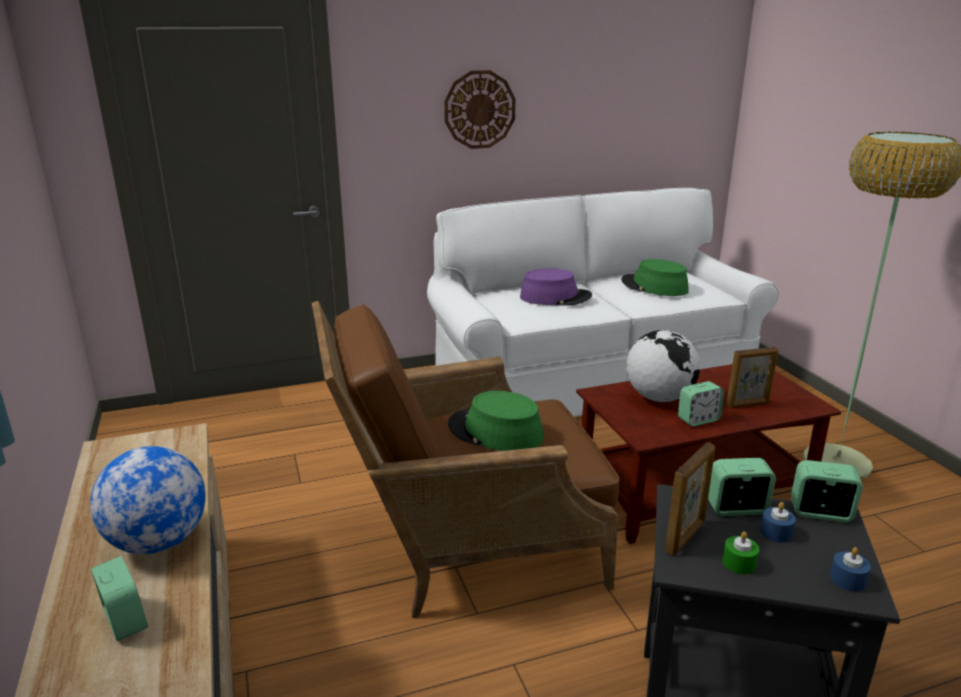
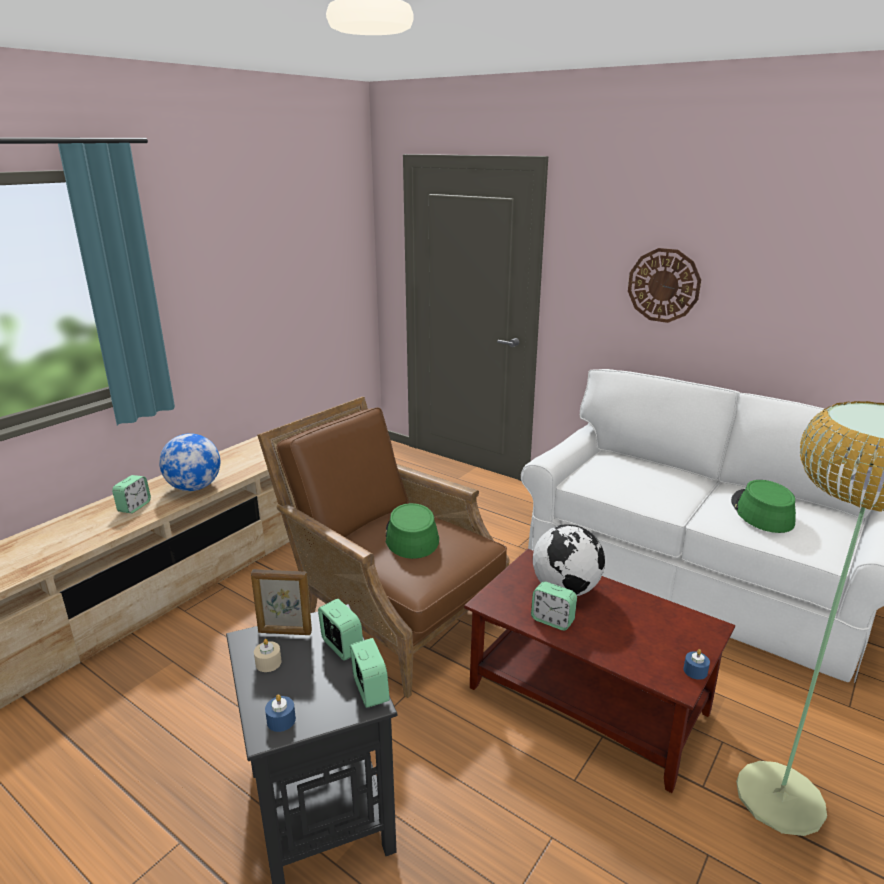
camera: 55 degrees right, 0 degrees up
purple hat [520,269,592,306] -> none
green candle [723,532,759,574] -> beige candle [254,639,282,672]
picture frame [726,347,779,408] -> none
blue candle [760,502,796,543] -> blue candle moved to [683,649,710,680]

